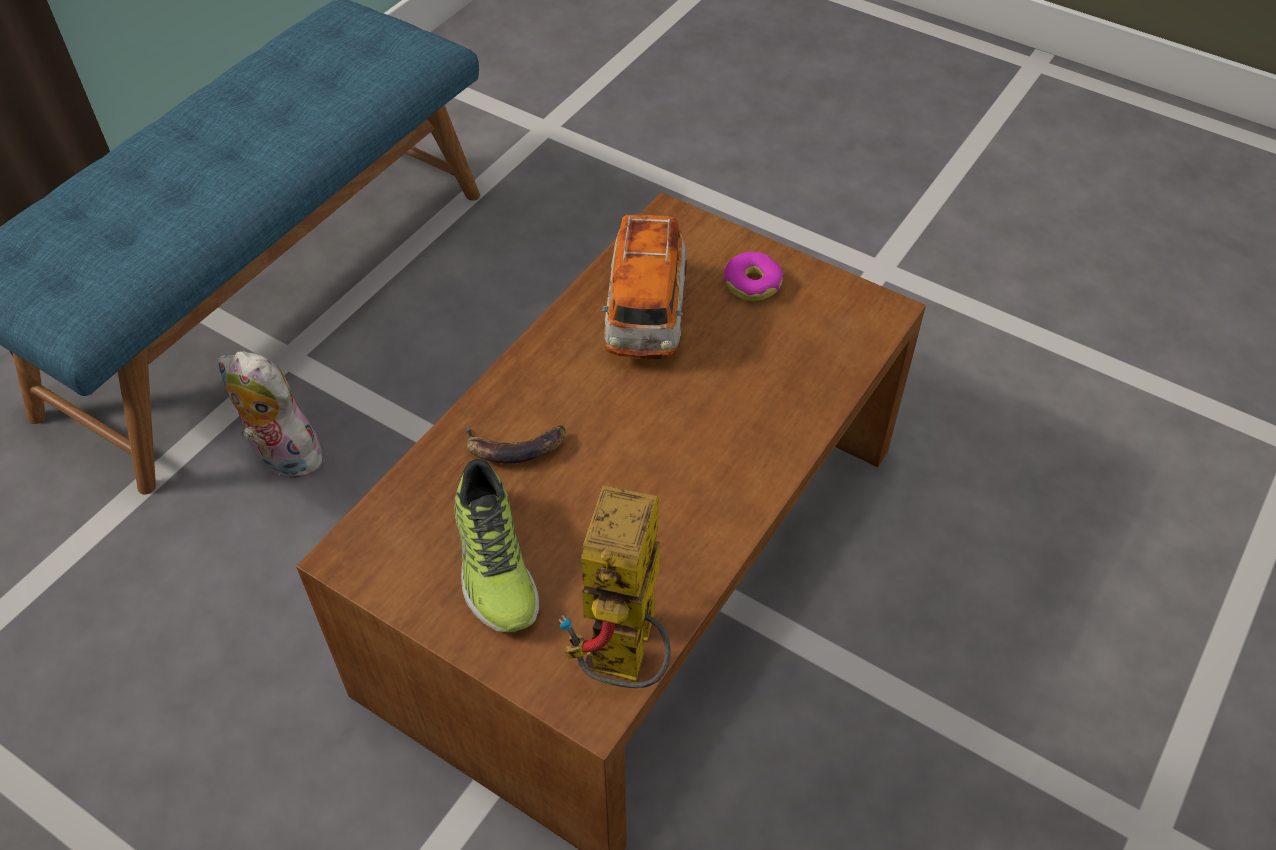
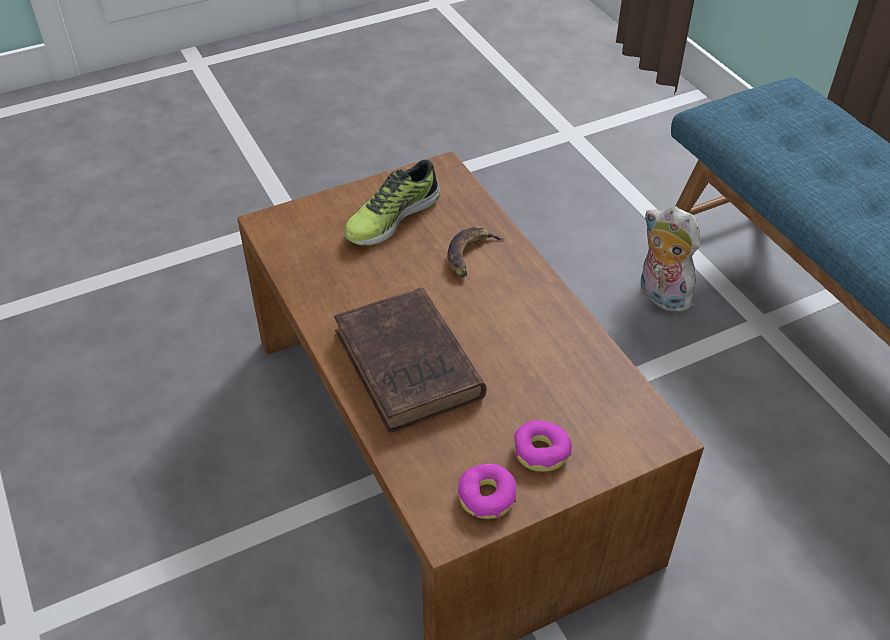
camera: 120 degrees right, 5 degrees down
plush toy [218,351,322,478] -> plush toy turned 105 degrees counterclockwise [641,206,700,313]
shoe [454,459,539,633] -> shoe turned 60 degrees counterclockwise [344,160,440,245]
toy robot [558,485,671,688] -> none
toy car [602,214,687,360] -> none
none -> brown book [334,287,486,433]
none -> donut [458,464,517,519]

